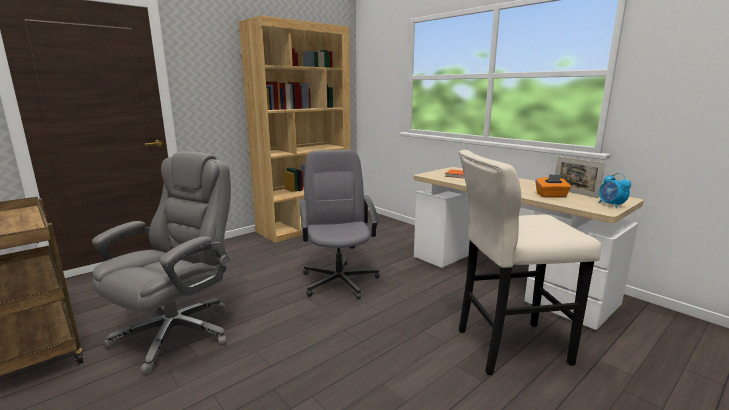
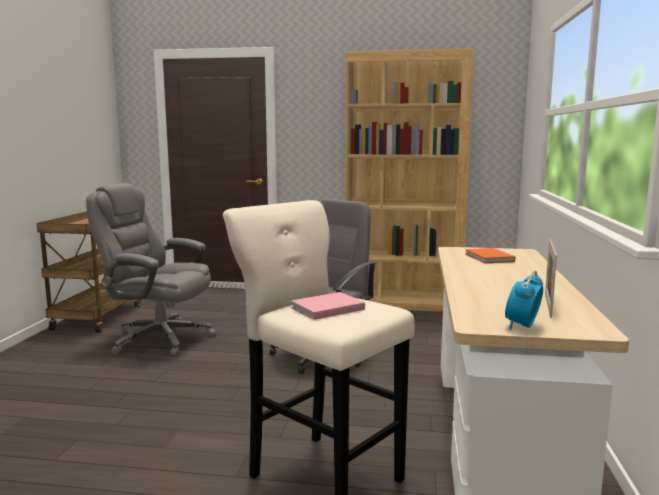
camera: 50 degrees right, 5 degrees down
grey office chair [92,151,231,375] -> grey office chair turned 150 degrees counterclockwise [86,183,216,356]
orange tissue box [535,174,571,198] -> none
none -> pink book [291,292,365,320]

